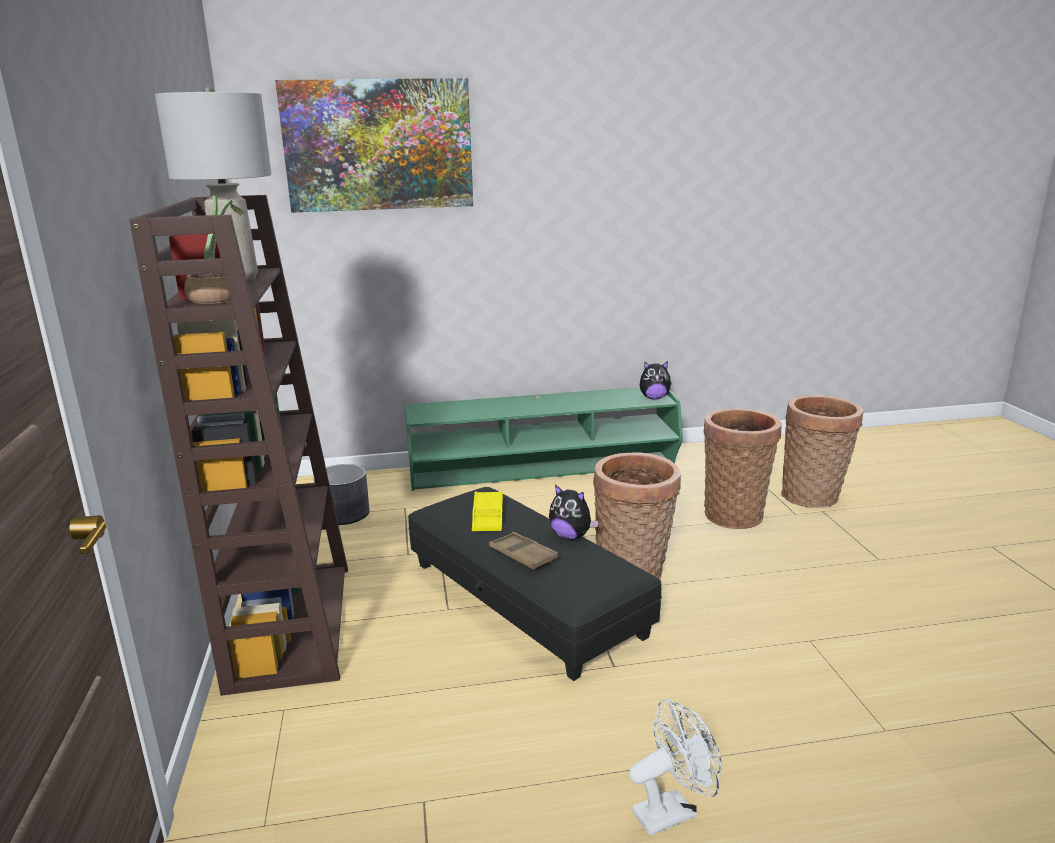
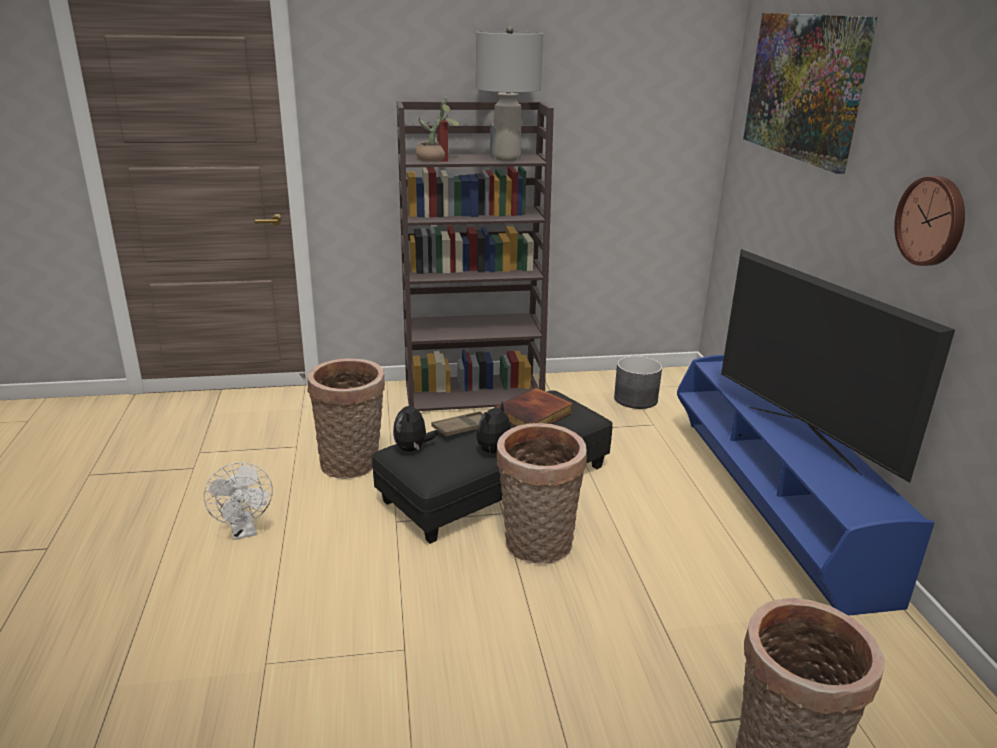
camera: 90 degrees right, 5 degrees up
green tv stand [405,387,683,491] -> blue tv stand [677,355,934,615]
yellow tray [472,491,503,531] -> book [494,388,573,426]
plush toy [640,361,672,400] -> plush toy moved to [393,398,438,452]
basket [704,409,782,529] -> basket moved to [307,358,385,479]
none -> television [721,249,955,483]
none -> wall clock [894,176,965,266]

